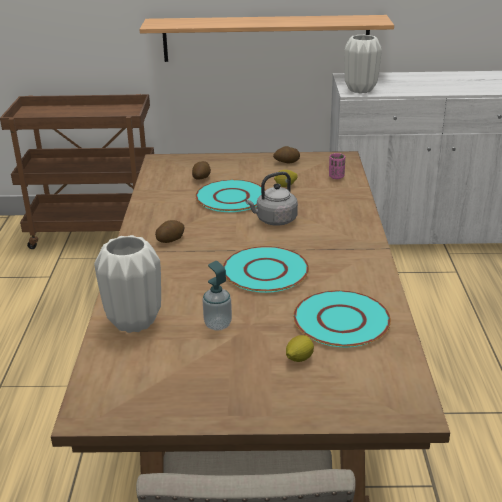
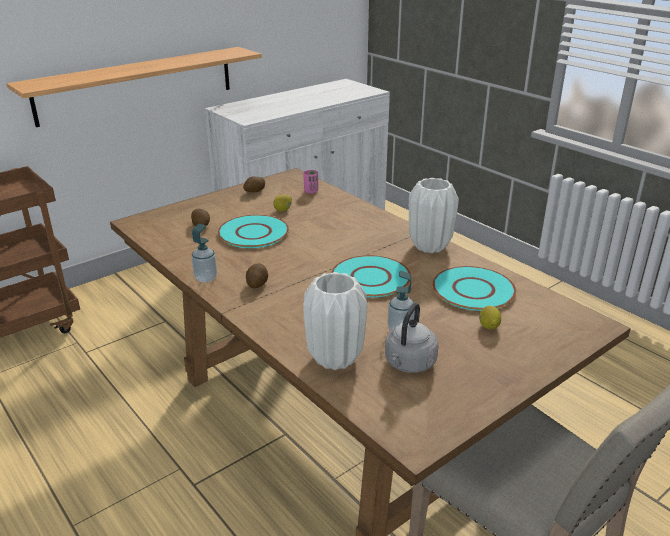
camera: 40 degrees left, 0 degrees up
grey kettle [245,172,298,226] -> grey kettle moved to [385,303,439,373]
white vase [344,34,382,93] -> white vase moved to [409,178,459,253]
none -> soap dispenser [191,224,217,283]

